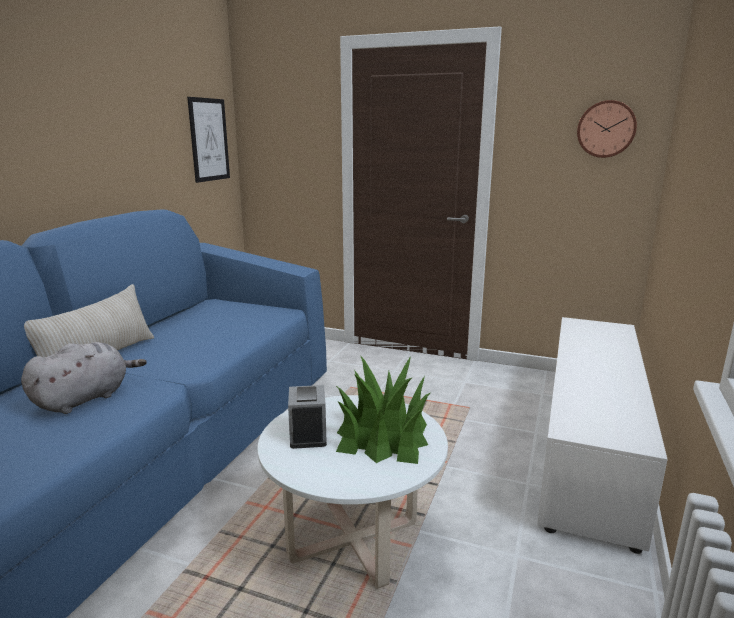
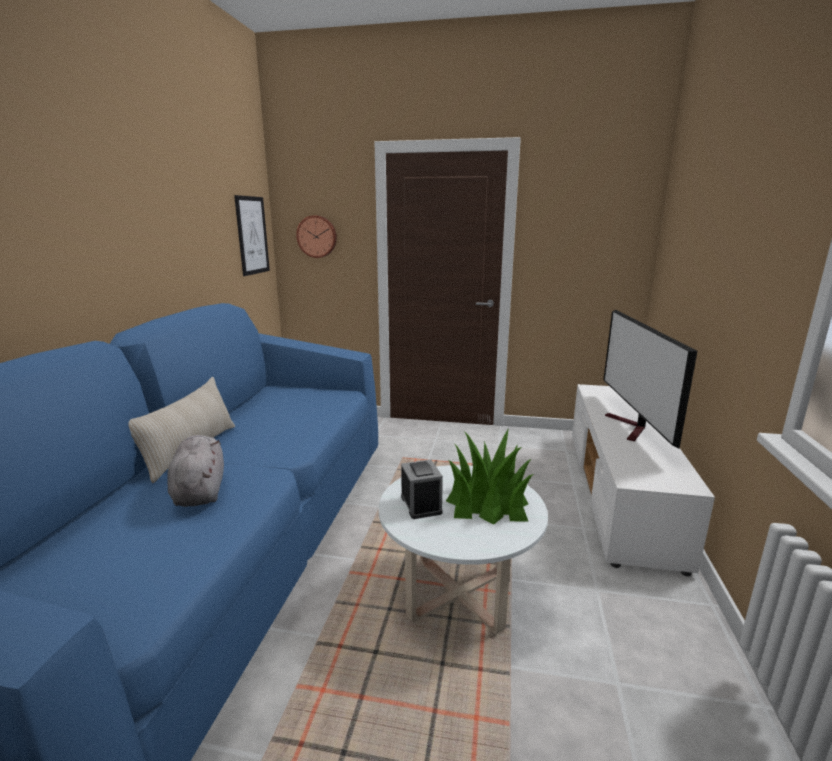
camera: 10 degrees left, 0 degrees up
grey plush toy [21,342,147,414] -> grey plush toy turned 45 degrees counterclockwise [167,435,224,507]
wall clock [577,100,637,158] -> wall clock moved to [296,215,337,258]
none -> television [603,310,697,449]

